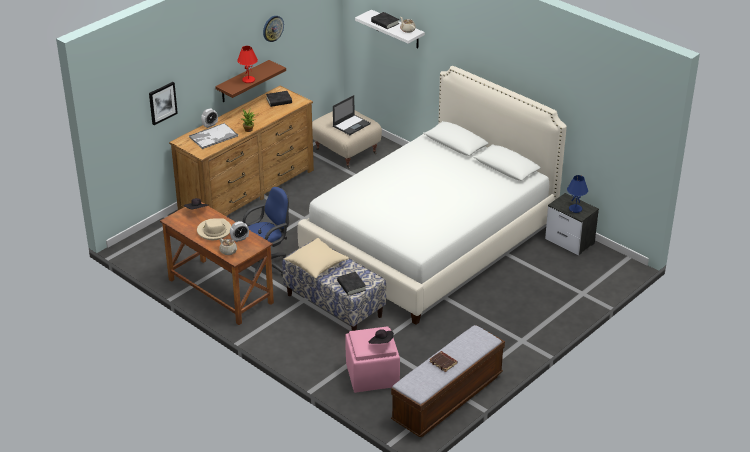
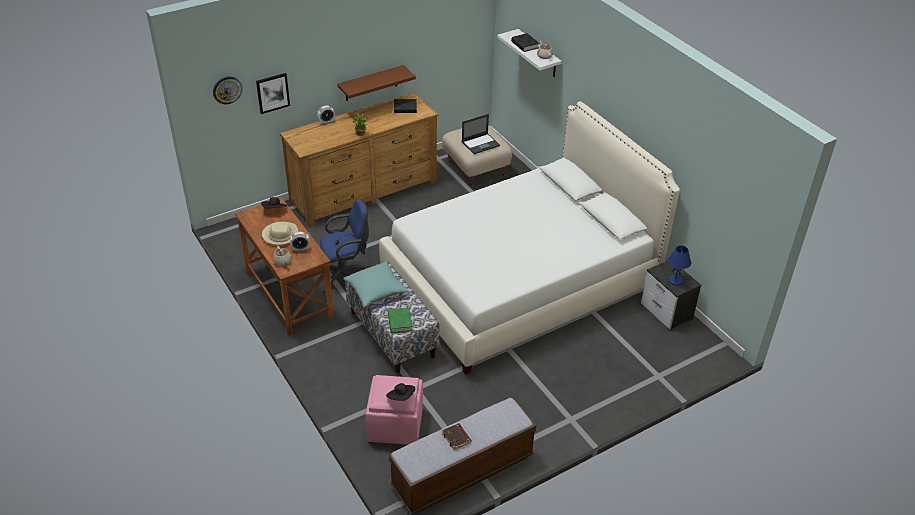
camera: 15 degrees right, 5 degrees up
tray [189,123,238,149] -> none
red table lamp [237,46,258,83] -> none
wall clock [263,16,284,42] -> wall clock moved to [213,76,242,104]
beige pillow [284,238,349,279] -> turquoise pillow [343,261,408,307]
black book [337,272,366,296] -> green book [388,307,413,333]

